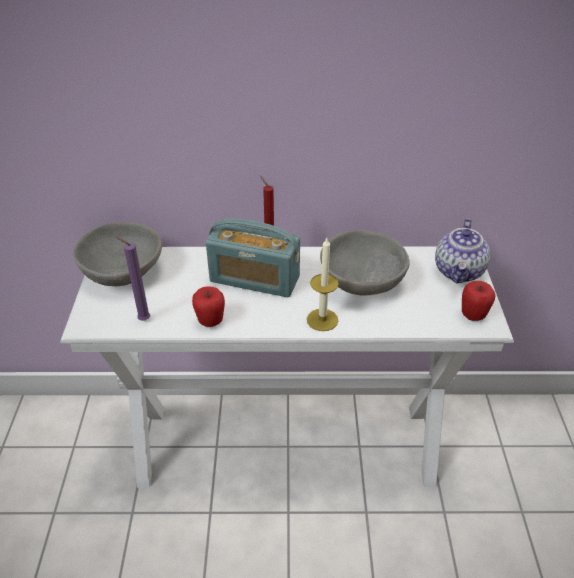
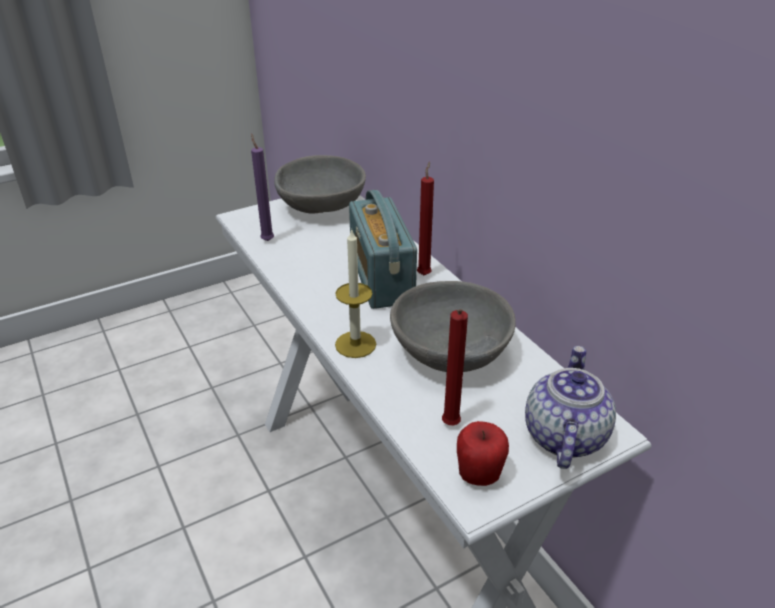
camera: 60 degrees right, 5 degrees down
apple [192,286,225,327] -> none
teapot [435,219,490,283] -> teapot turned 120 degrees clockwise [525,346,616,469]
none -> red candle [442,309,468,426]

